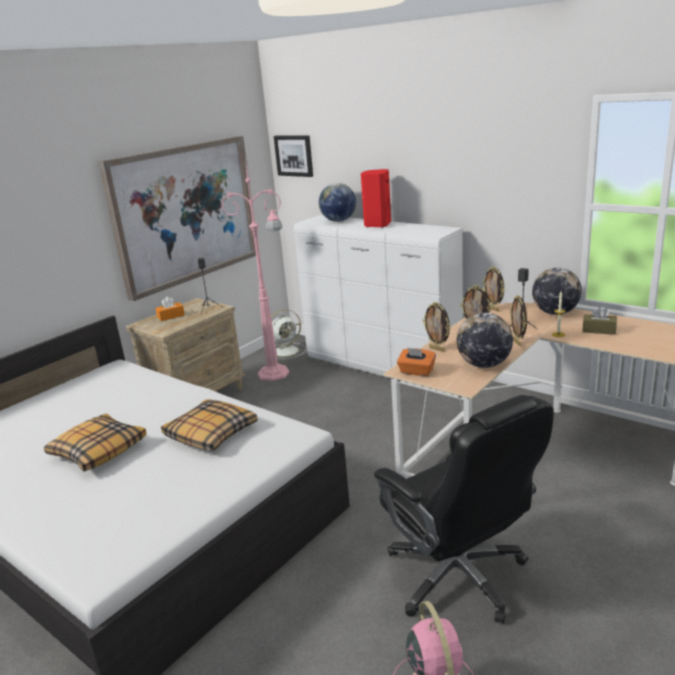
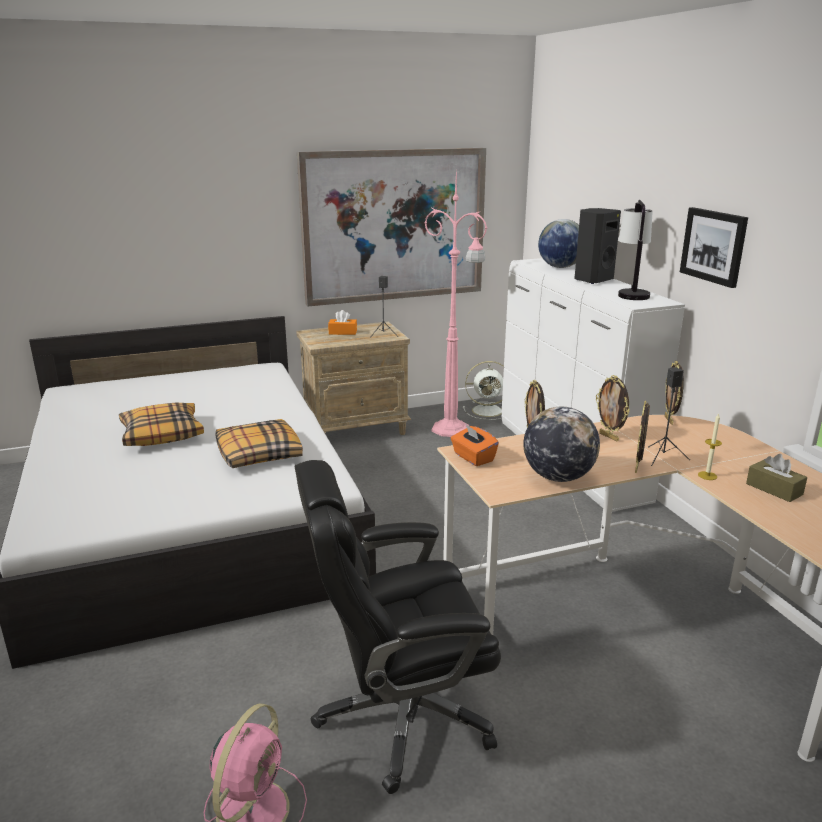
camera: 30 degrees right, 0 degrees up
picture [274,135,313,177] -> picture moved to [680,207,748,288]
red speaker [361,169,391,228] -> black speaker [574,208,621,284]
black office chair [374,395,554,623] -> black office chair turned 75 degrees clockwise [295,460,501,794]
globe [532,268,582,315] -> none
none -> table lamp [618,200,653,300]

